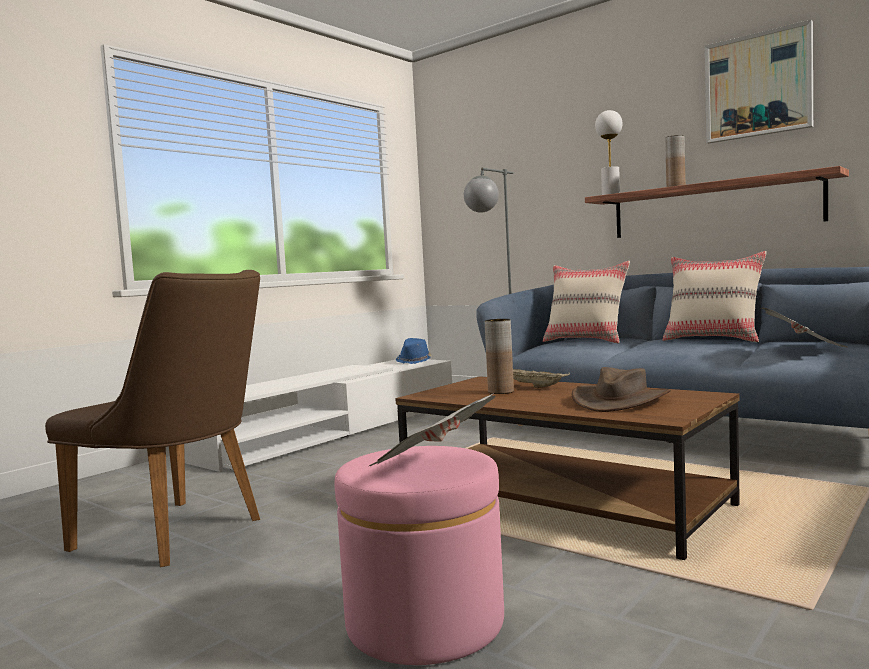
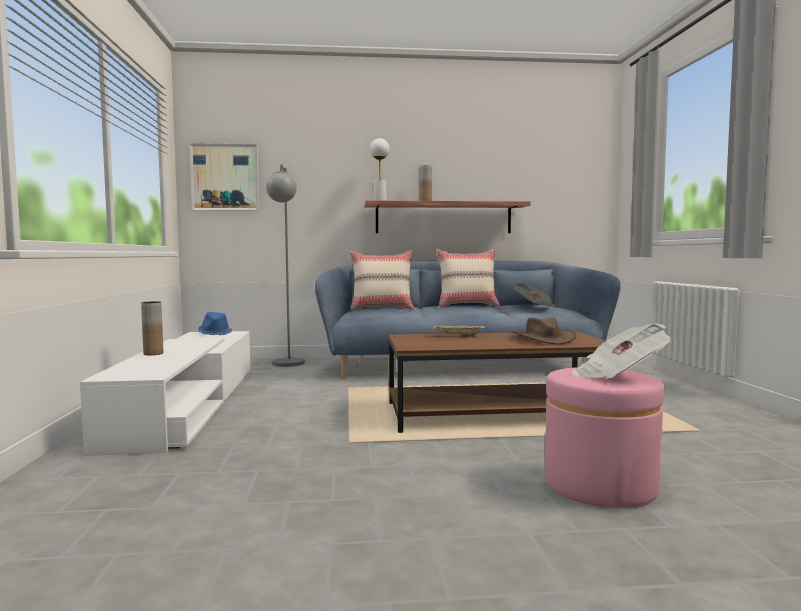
camera: 45 degrees left, 0 degrees up
brown chair [45,270,260,567] -> none
brown vase [485,319,514,394] -> brown vase moved to [141,301,163,355]
picture [705,20,813,143] -> picture moved to [189,143,259,211]

